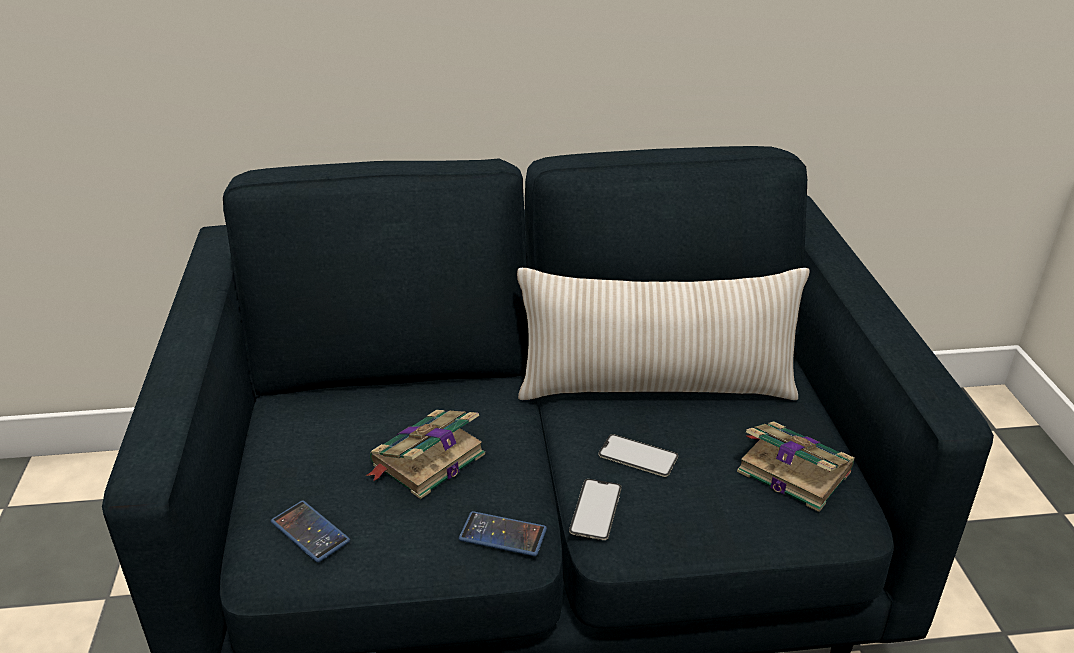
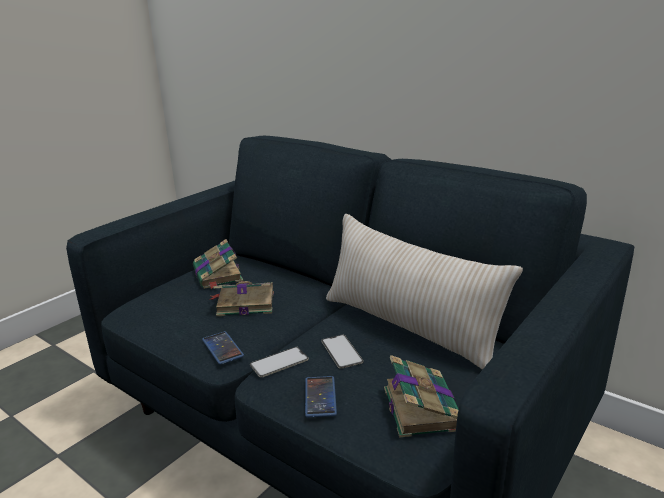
camera: 45 degrees right, 10 degrees down
phone [271,501,350,562] -> phone moved to [305,376,337,417]
none -> book [193,239,243,289]

